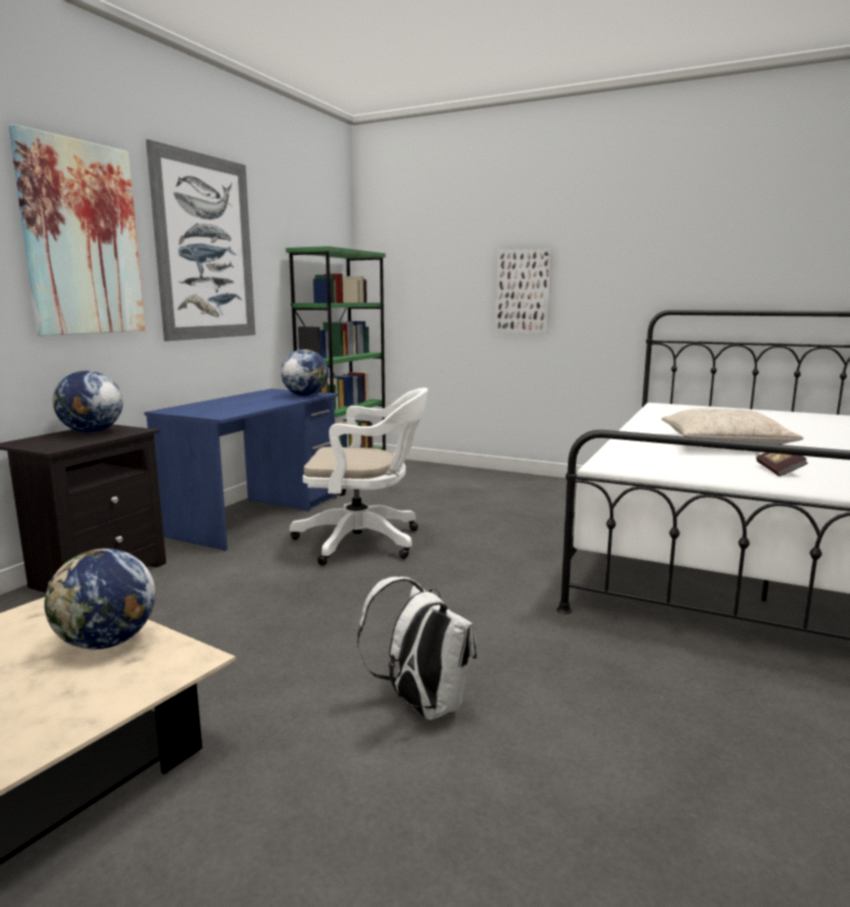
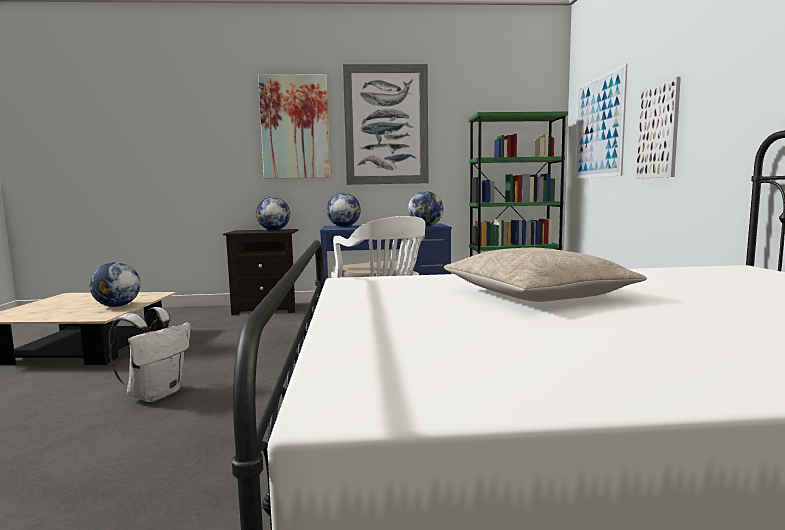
camera: 60 degrees right, 5 degrees down
book [756,452,808,476] -> none
none -> globe [327,193,361,227]
none -> picture [575,63,627,179]

